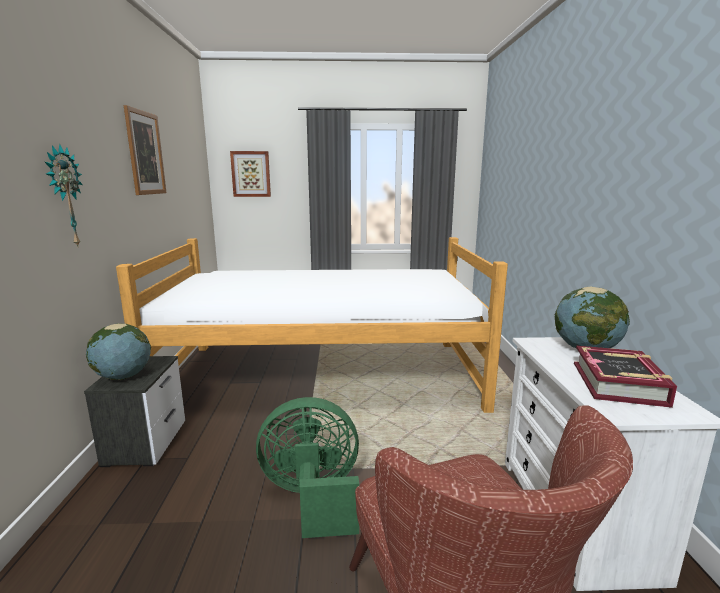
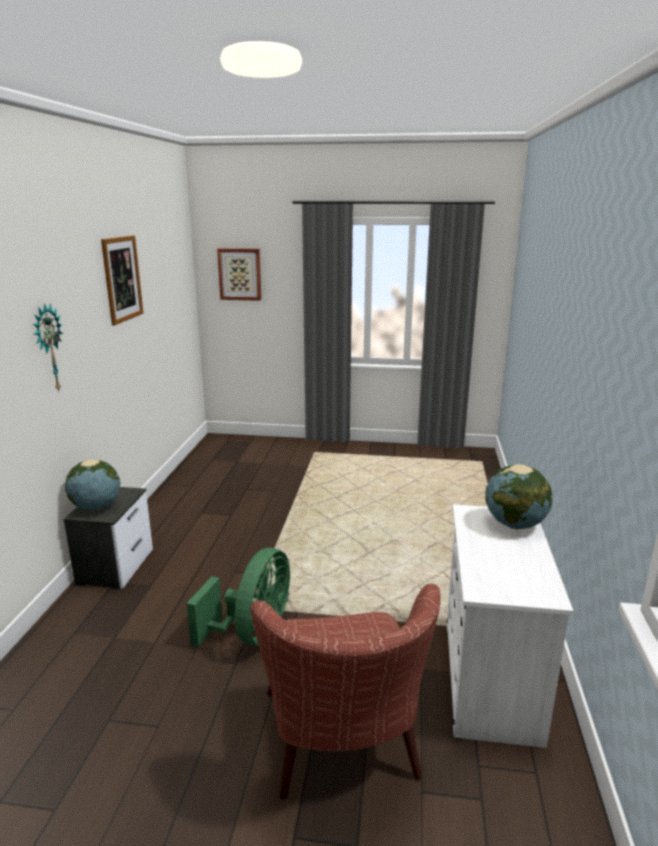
camera: 10 degrees right, 5 degrees up
bed [116,237,508,413] -> none
green fan [256,397,359,538] -> green fan turned 105 degrees clockwise [186,548,290,647]
book [574,346,677,408] -> none

